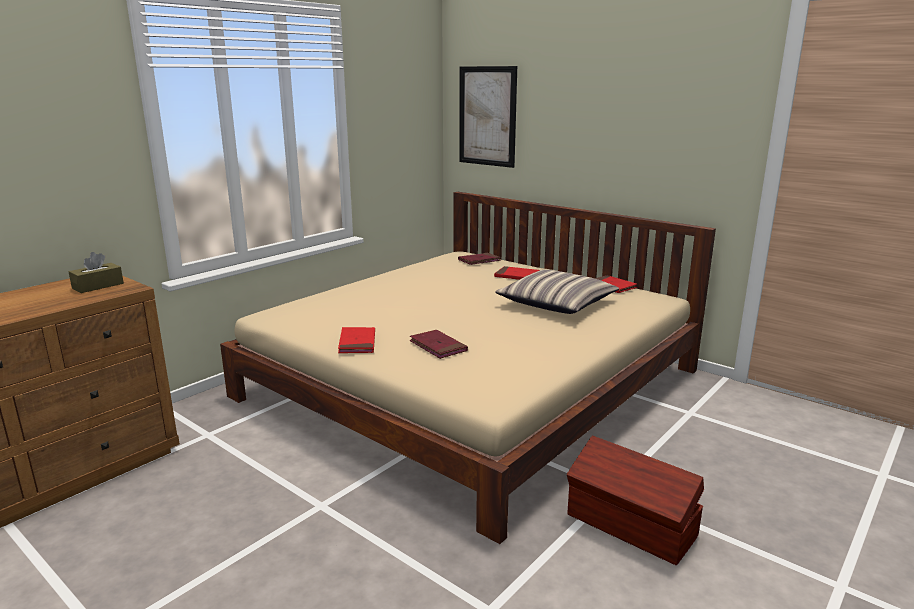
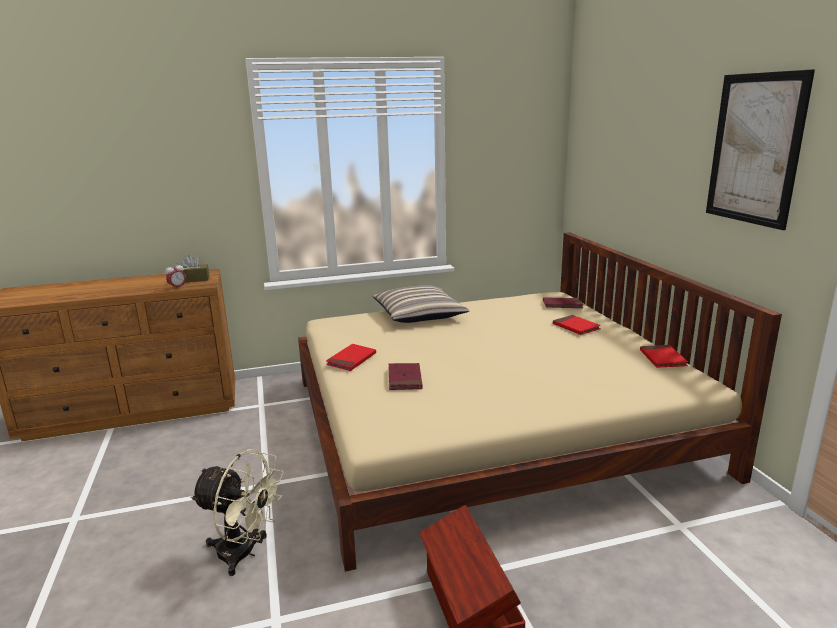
camera: 35 degrees right, 0 degrees up
picture [459,66,517,168] -> picture moved to [706,69,815,230]
pillow [495,269,619,314] -> pillow moved to [373,285,469,323]
none -> alarm clock [165,263,186,288]
none -> beige fan [190,449,284,576]

